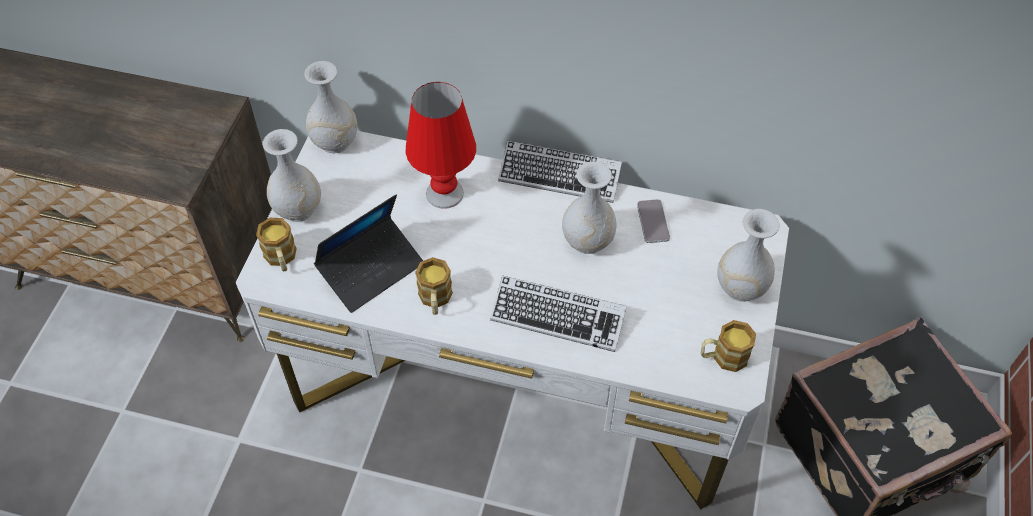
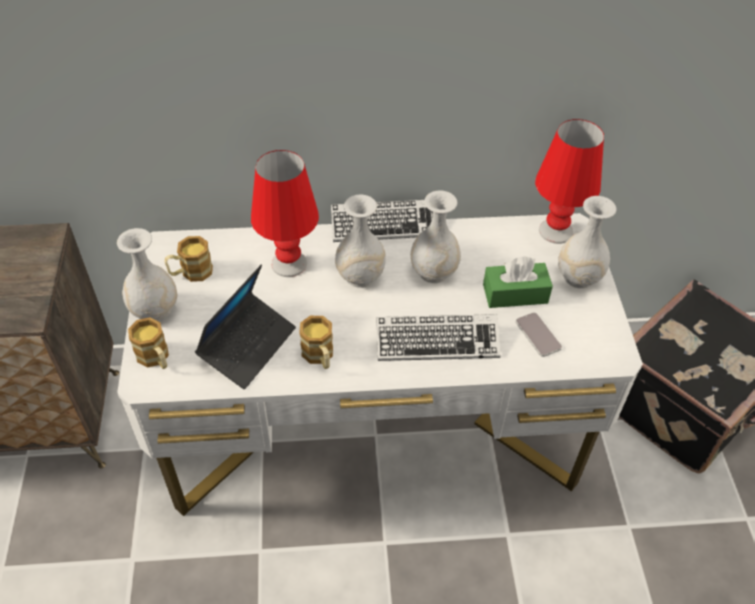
camera: 20 degrees left, 5 degrees down
white vase [304,61,357,153] -> white vase moved to [335,194,386,288]
phone [637,199,670,243] -> phone moved to [516,312,562,357]
mug [701,320,756,372] -> mug moved to [164,236,213,282]
none -> green tissue box [483,256,553,308]
none -> red table lamp [535,119,604,244]

